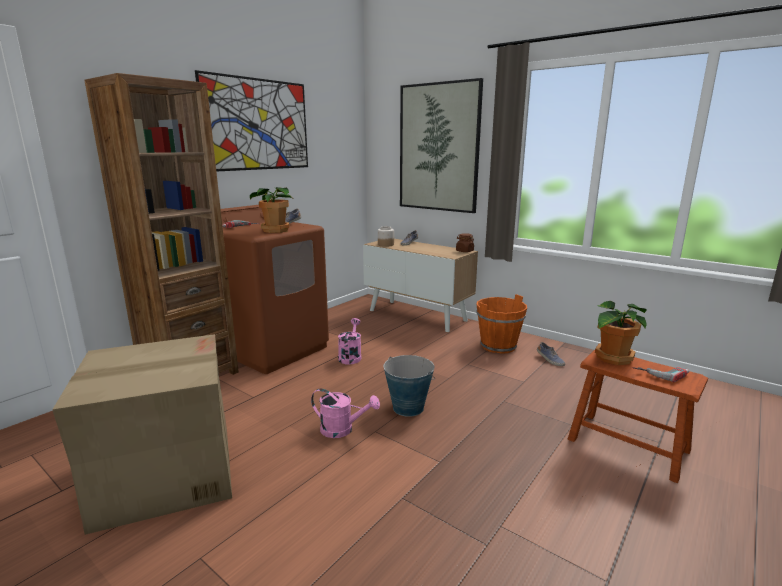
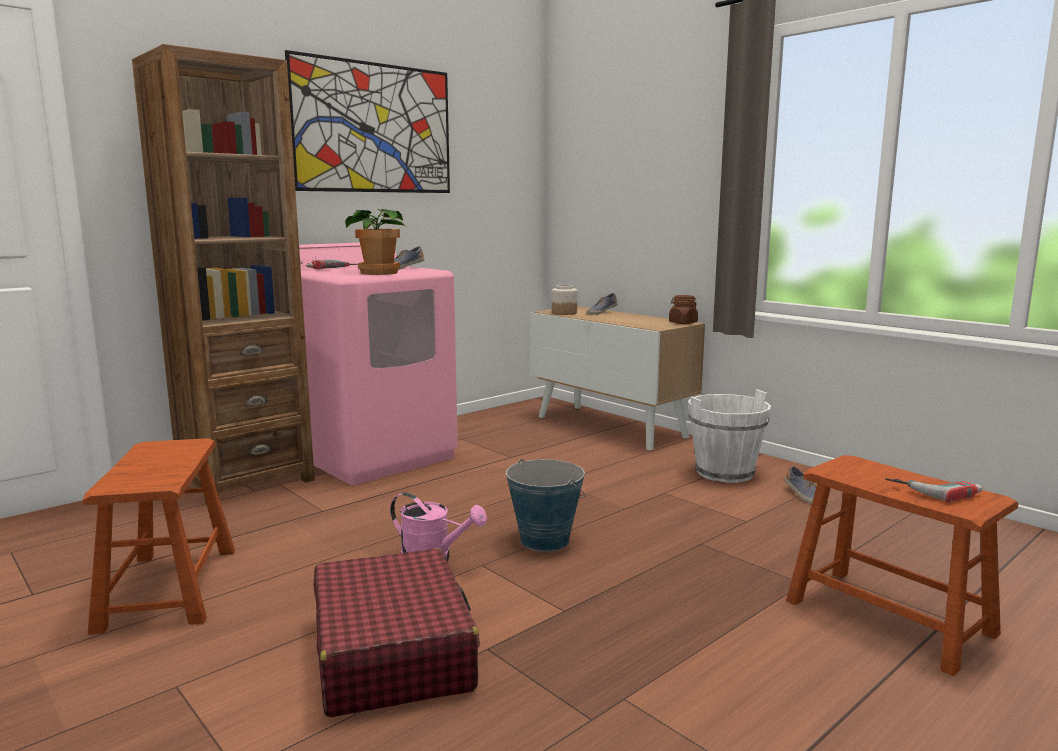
camera: 10 degrees right, 5 degrees down
cardboard box [52,334,232,535] -> brown stool [82,438,235,635]
brown washing machine [221,205,329,374] -> pink washing machine [299,243,458,485]
pink watering can [338,318,361,365] -> none
picture [400,78,483,213] -> none
orange bucket [476,294,527,354] -> white bucket [688,389,771,483]
potted plant [595,301,647,365] -> none
none -> red suitcase [313,548,480,717]

